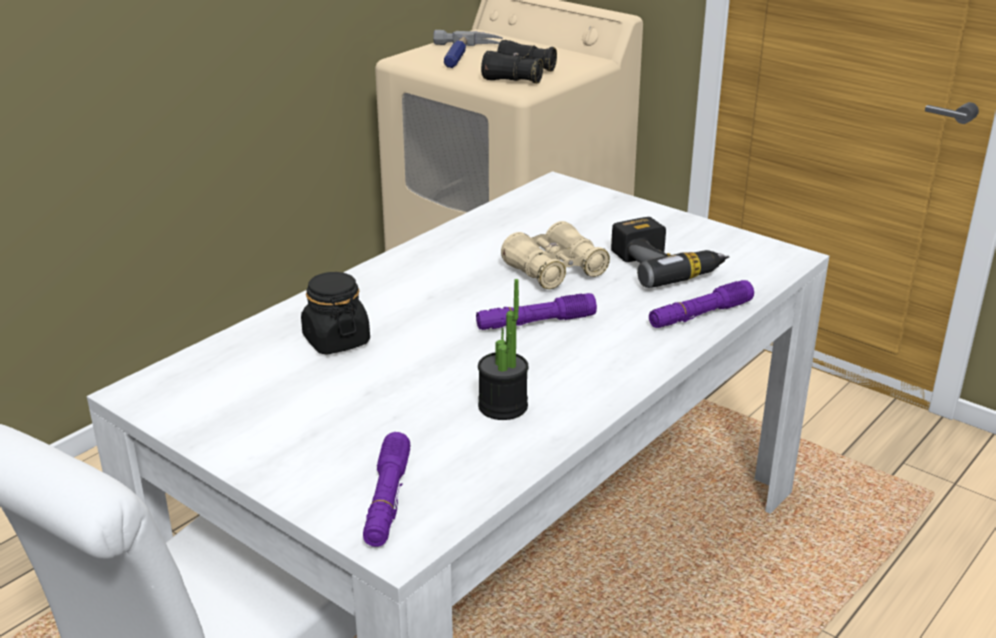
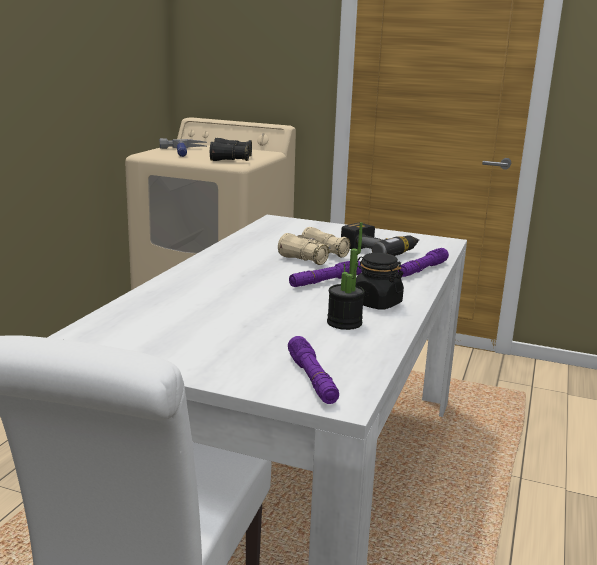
camera: 20 degrees left, 10 degrees down
black jar [301,272,370,355] -> black jar moved to [356,253,404,310]

